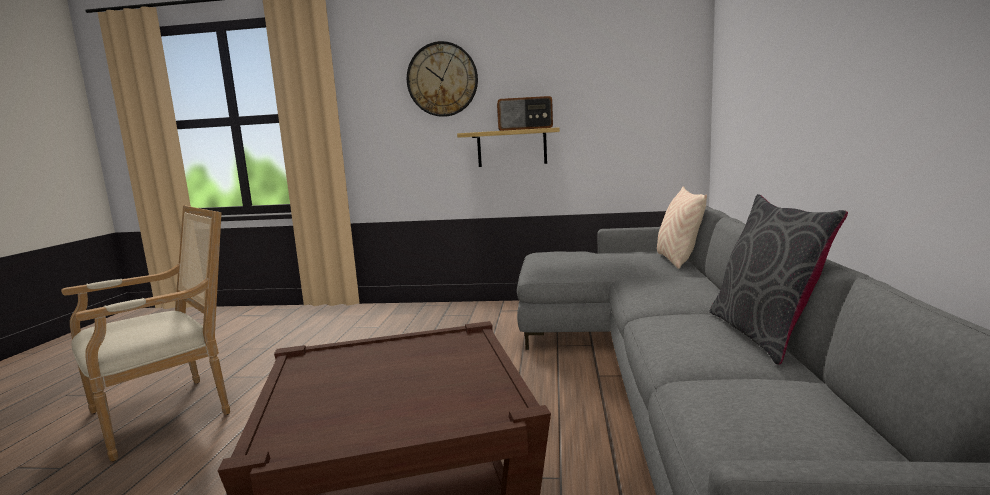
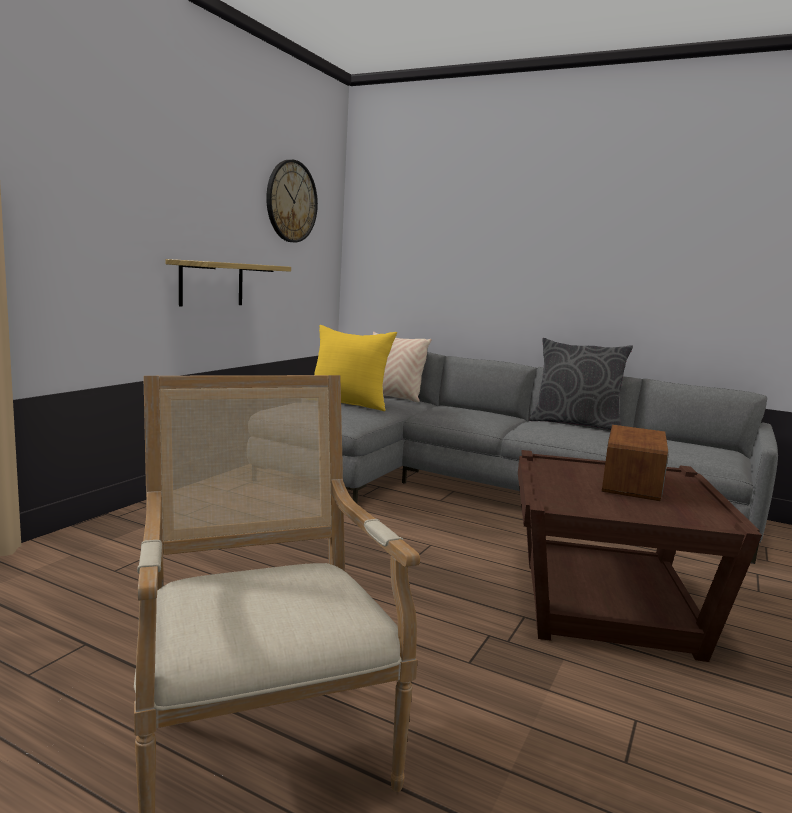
camera: 70 degrees left, 0 degrees up
wall clock [407,41,478,117] -> wall clock moved to [266,160,318,242]
radio [497,96,553,131] -> radio moved to [602,425,669,501]
none -> yellow pillow [314,325,397,411]

